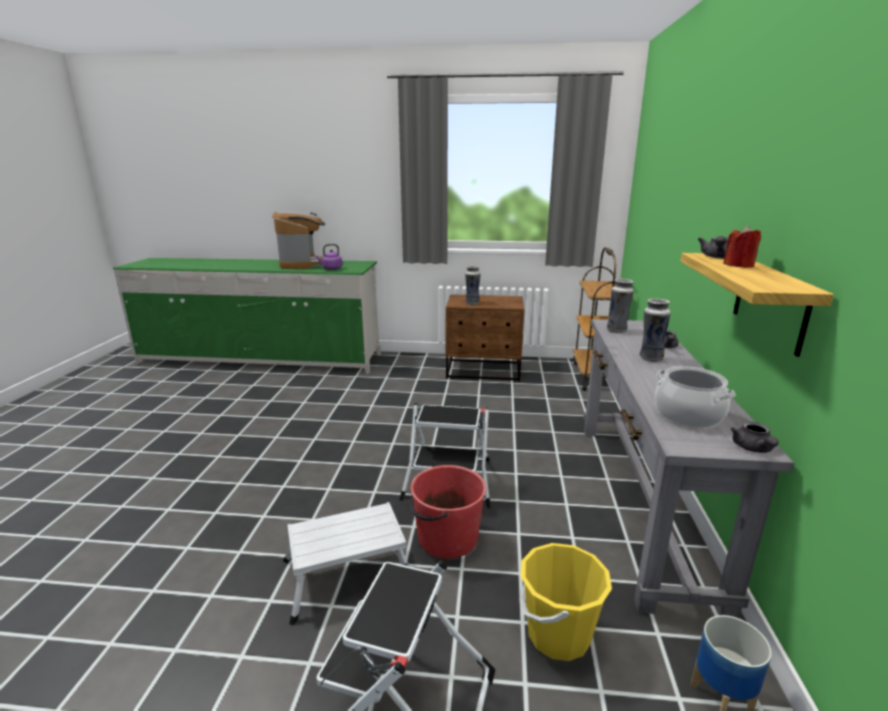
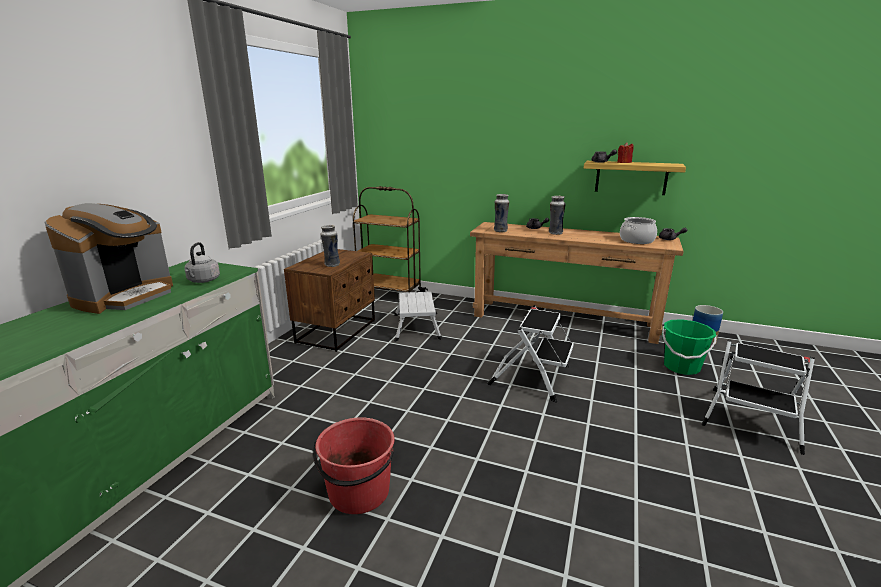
camera: 75 degrees left, 0 degrees up
coffee machine [272,211,325,269] -> coffee machine turned 105 degrees clockwise [44,203,173,314]
white step ladder [283,502,409,625] -> white step ladder moved to [394,292,442,342]
purple kettle [315,244,342,270] -> grey kettle [184,242,220,283]
red bucket [409,465,486,559] -> red bucket moved to [313,417,395,514]
yellow bucket [519,543,612,661] -> green bucket [662,319,717,375]
grey console table [583,319,794,618] -> brown console table [470,222,684,344]

